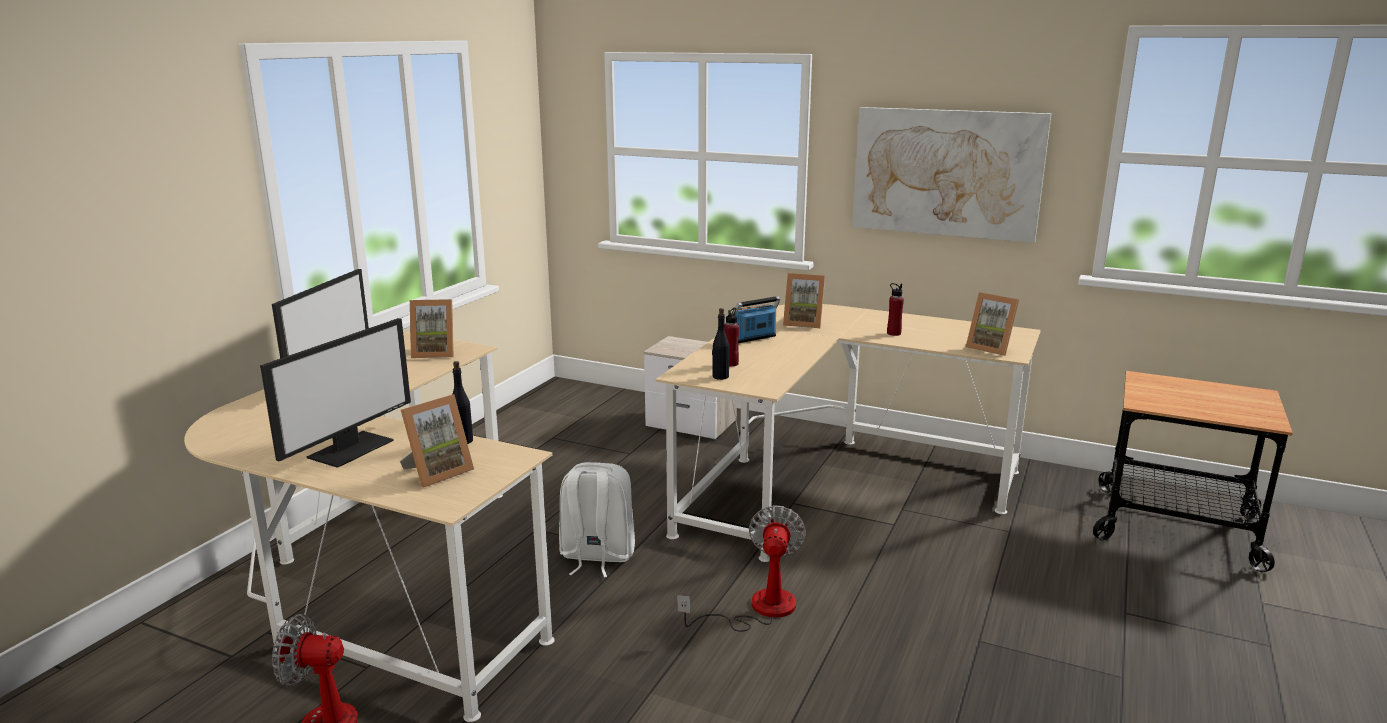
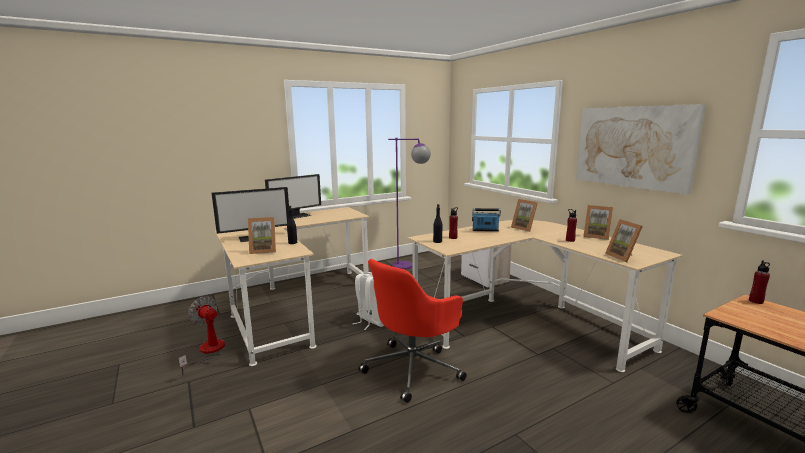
camera: 35 degrees right, 5 degrees down
picture frame [410,299,454,358] -> picture frame moved to [583,205,613,240]
fan [677,506,806,632] -> red office chair [358,259,467,403]
none -> purple floor lamp [388,138,431,270]
none -> red bottle [749,260,770,304]

